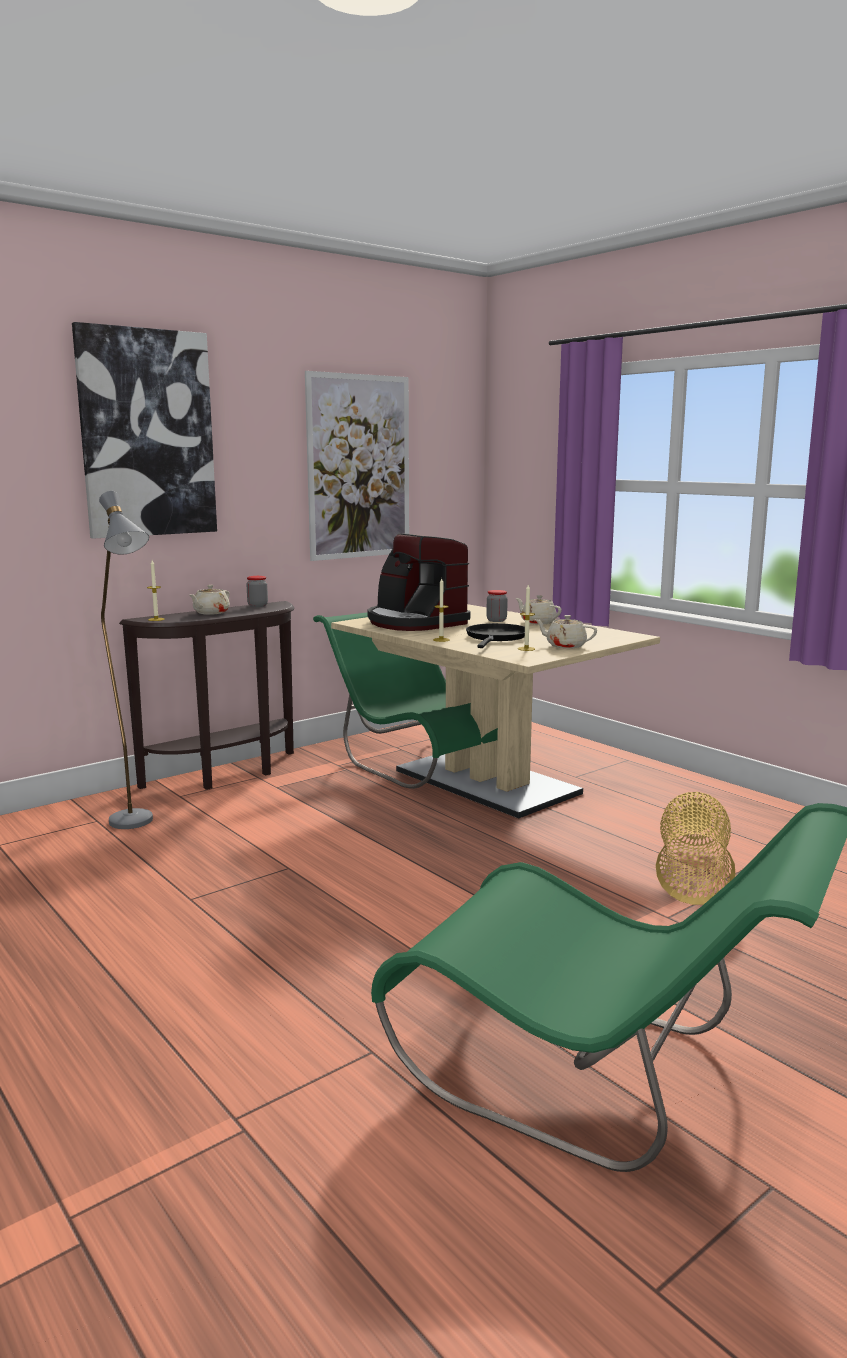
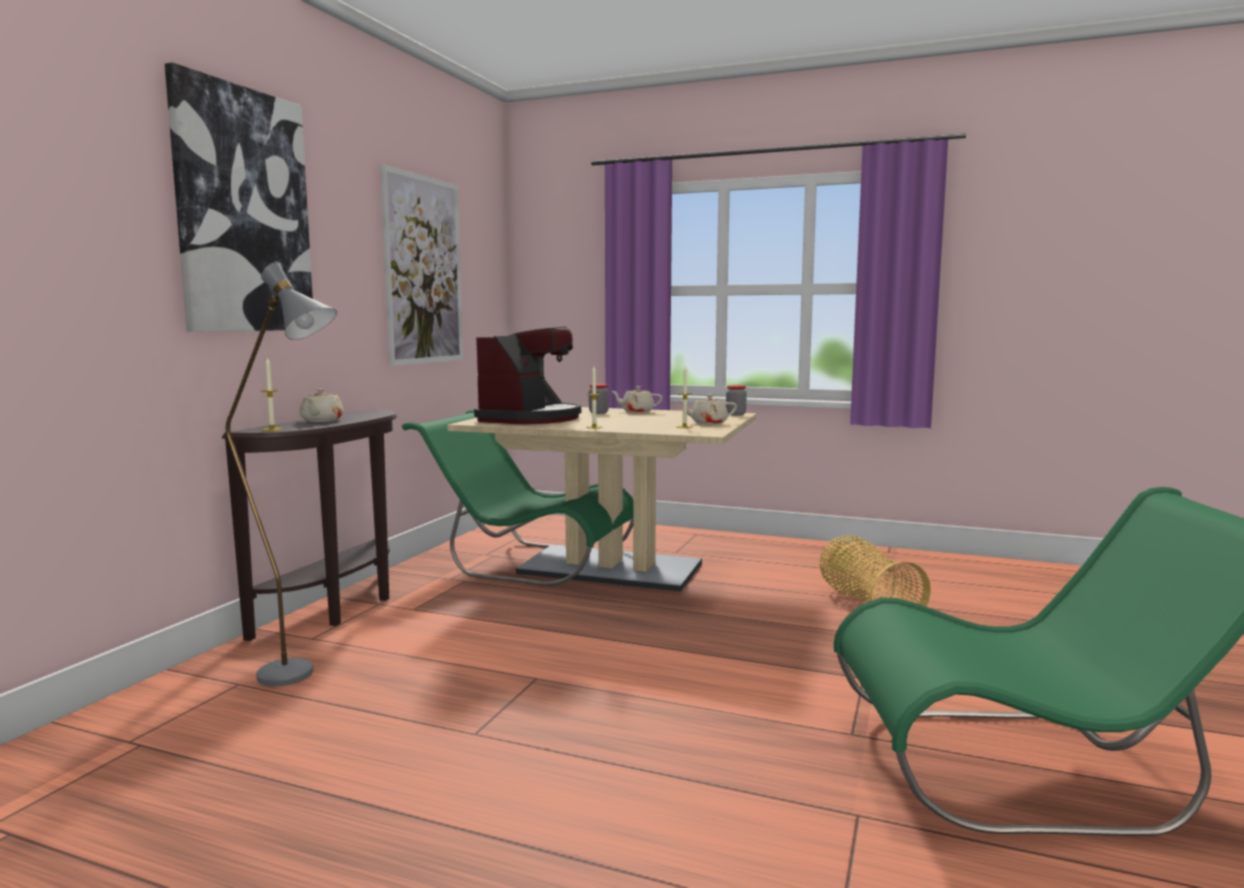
camera: 30 degrees left, 5 degrees down
jar [246,576,268,607] -> jar moved to [726,385,747,416]
coffee machine [367,533,471,631] -> coffee machine turned 90 degrees counterclockwise [474,327,581,424]
black frying pan [466,623,525,648] -> none

